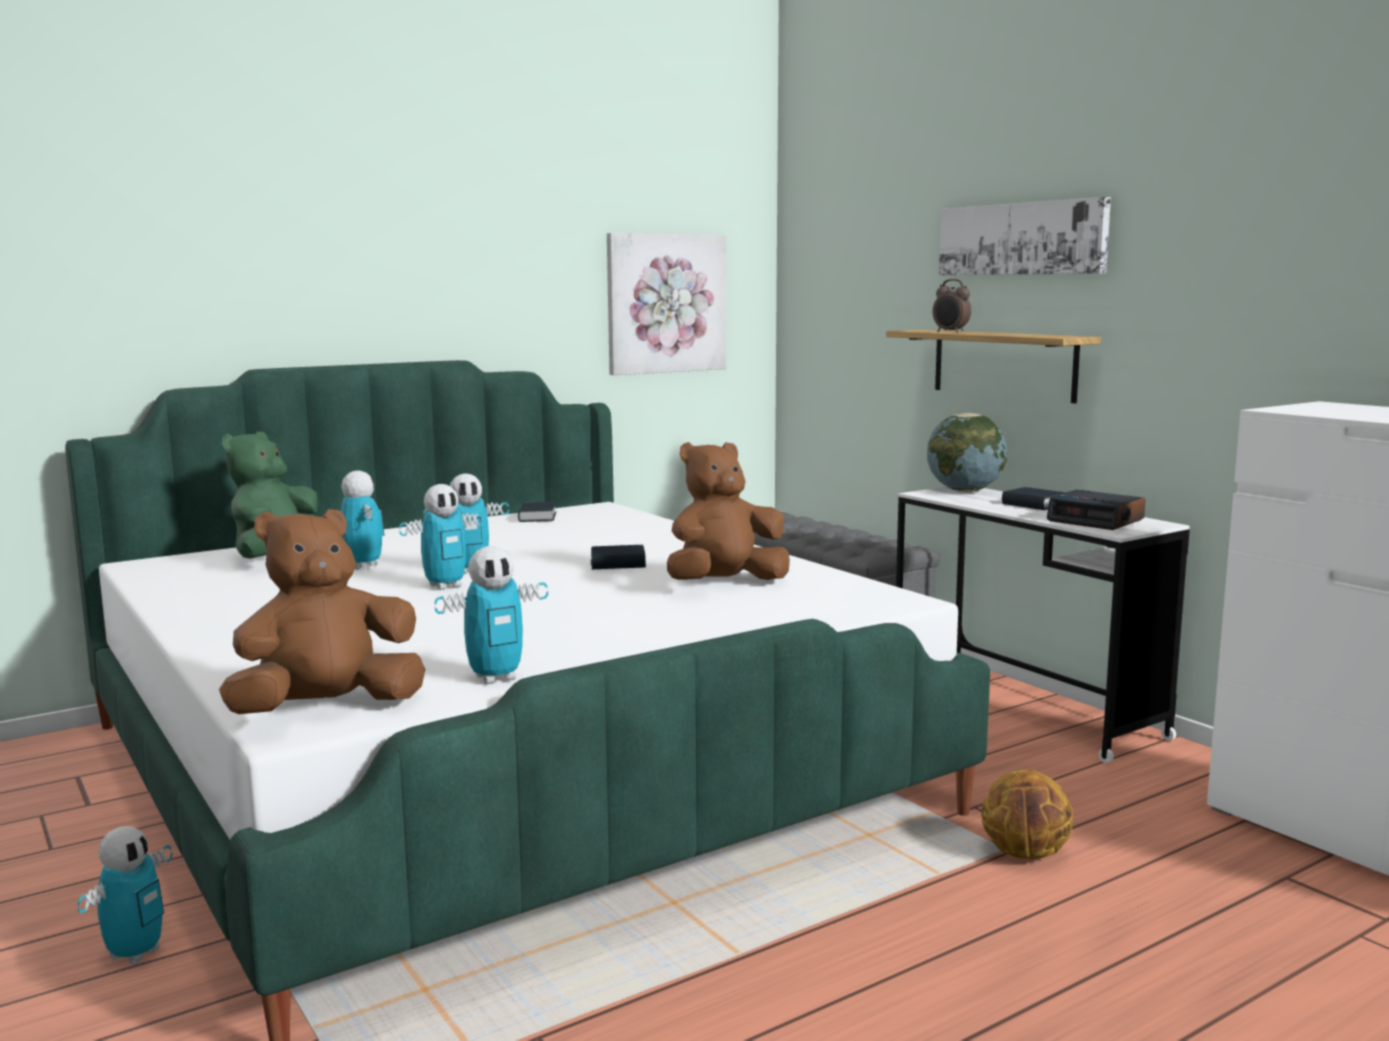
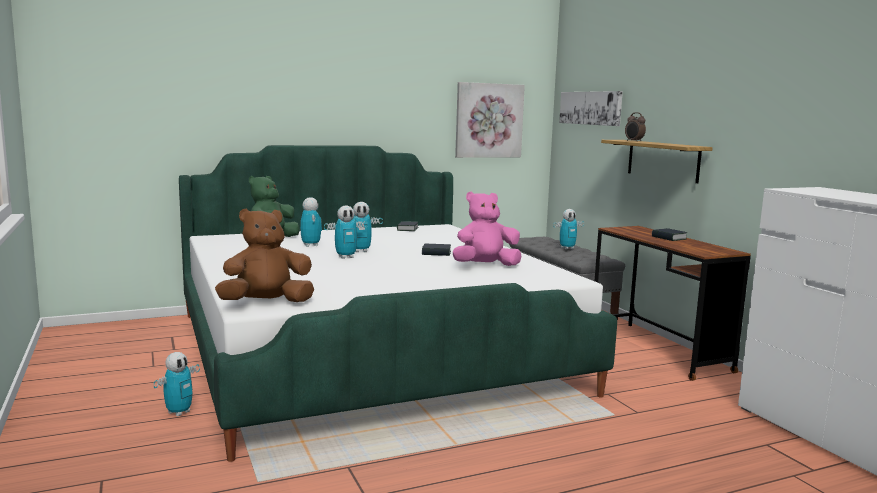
camera: 10 degrees right, 0 degrees up
toy robot [435,546,548,684] -> toy robot moved to [553,209,584,250]
brown plush toy [667,442,790,580] -> pink plush toy [453,191,522,266]
white desk [896,487,1190,763] -> brown desk [595,226,751,381]
globe [927,413,1007,492] -> none
picture [939,197,1111,275] -> picture moved to [559,91,623,126]
basketball [981,769,1074,859] -> none
alarm clock [1047,490,1146,530] -> none

